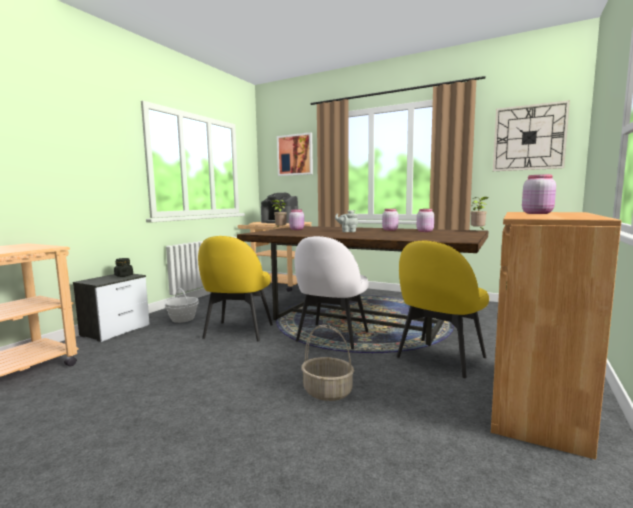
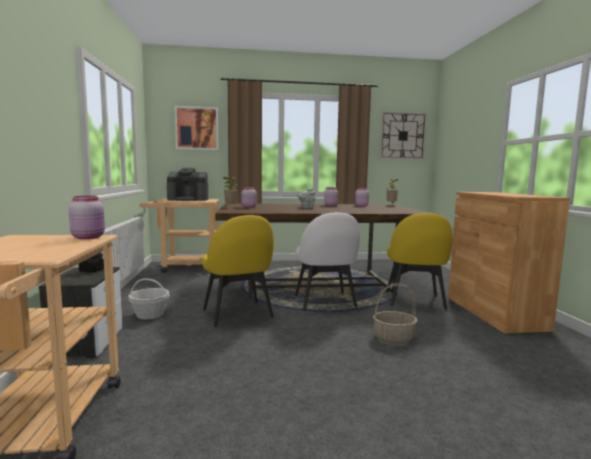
camera: 35 degrees left, 0 degrees up
pink jar [522,174,556,214] -> pink jar moved to [68,196,105,239]

